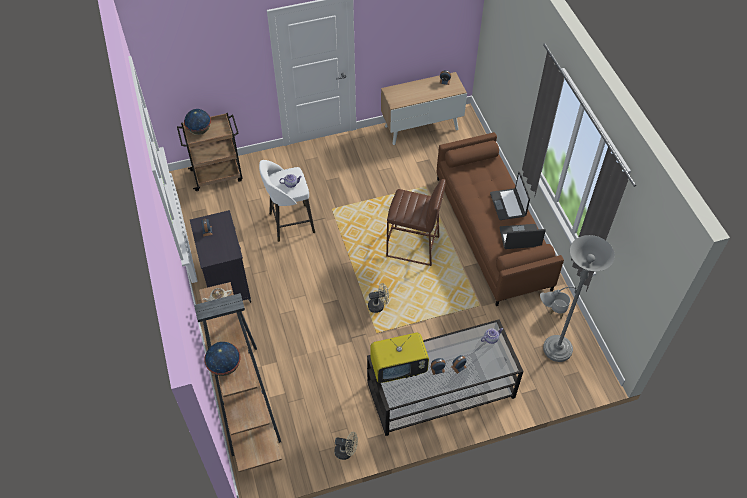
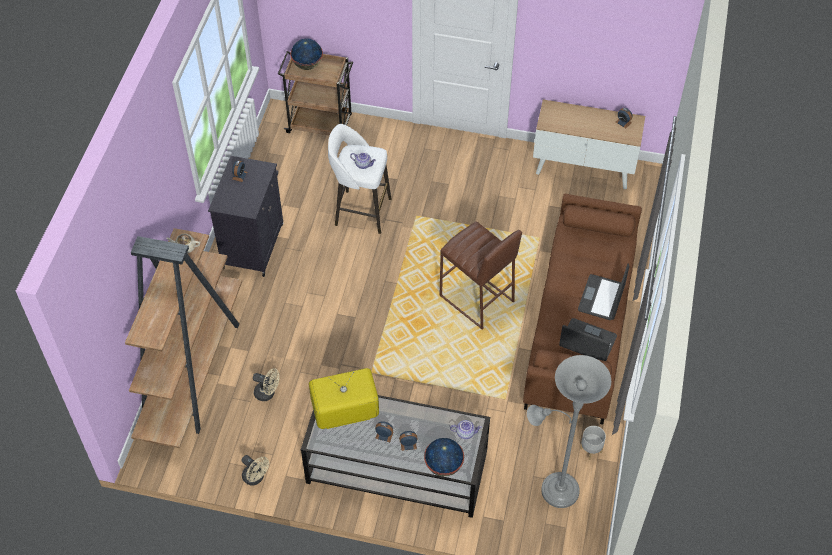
camera: 30 degrees right, 0 degrees up
globe [204,342,240,376] -> globe moved to [424,438,464,477]
beige fan [368,283,389,313] -> beige fan moved to [253,368,279,401]
television [370,333,429,383] -> television turned 150 degrees clockwise [309,368,379,429]

